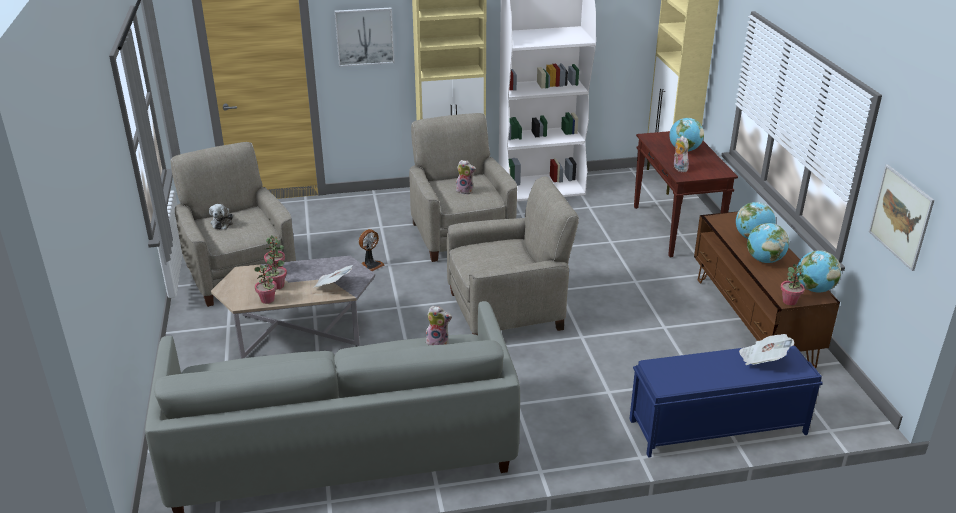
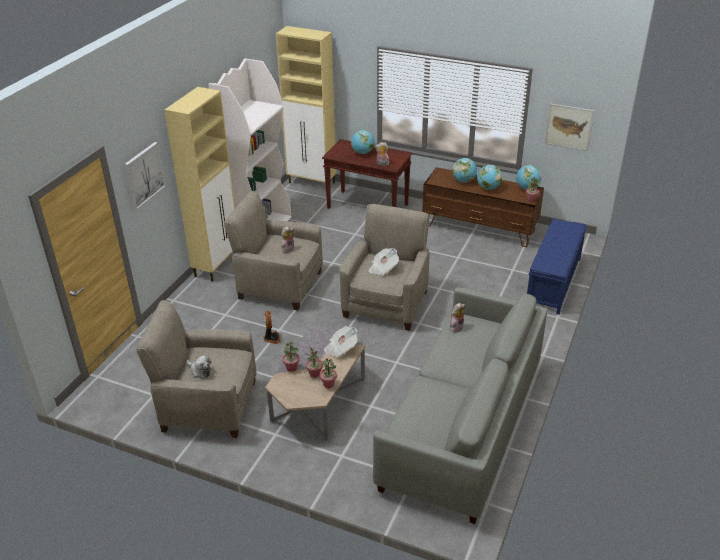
camera: 55 degrees left, 5 degrees up
newspaper [739,334,794,365] -> newspaper moved to [369,248,399,276]

